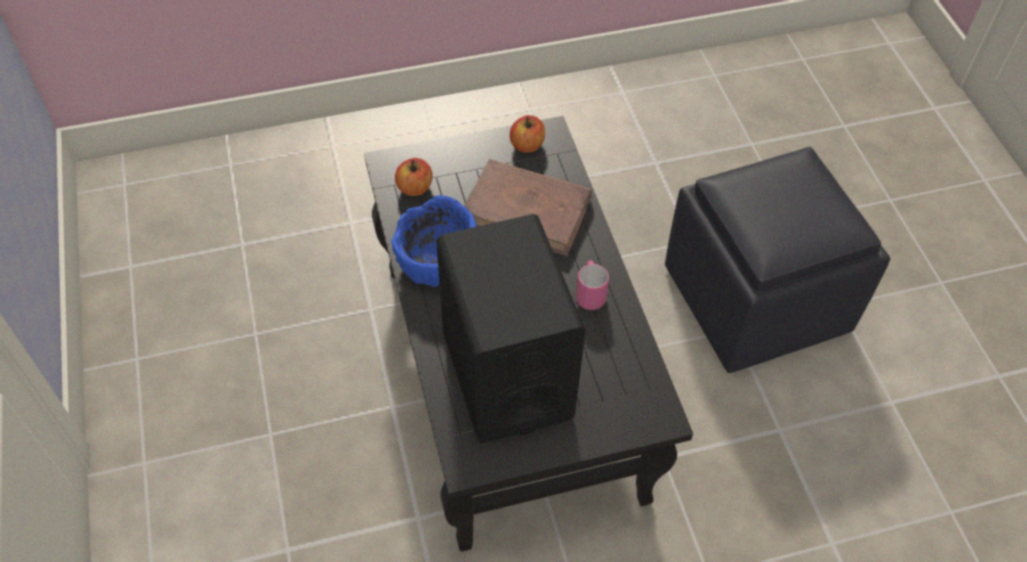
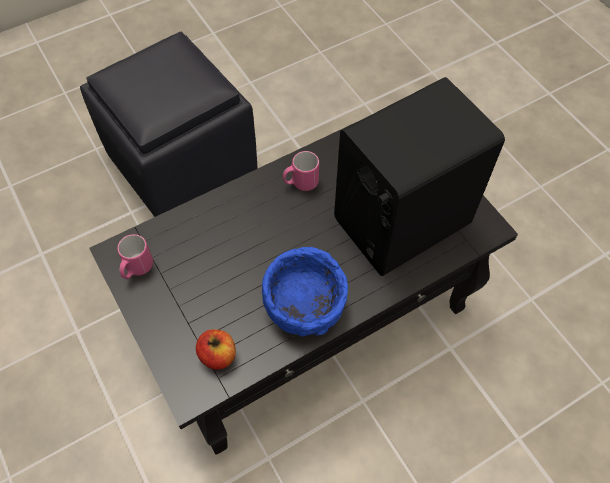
camera: 105 degrees left, 5 degrees up
brown book [464,159,592,256] -> none
apple [510,115,545,153] -> pink mug [117,234,153,279]

